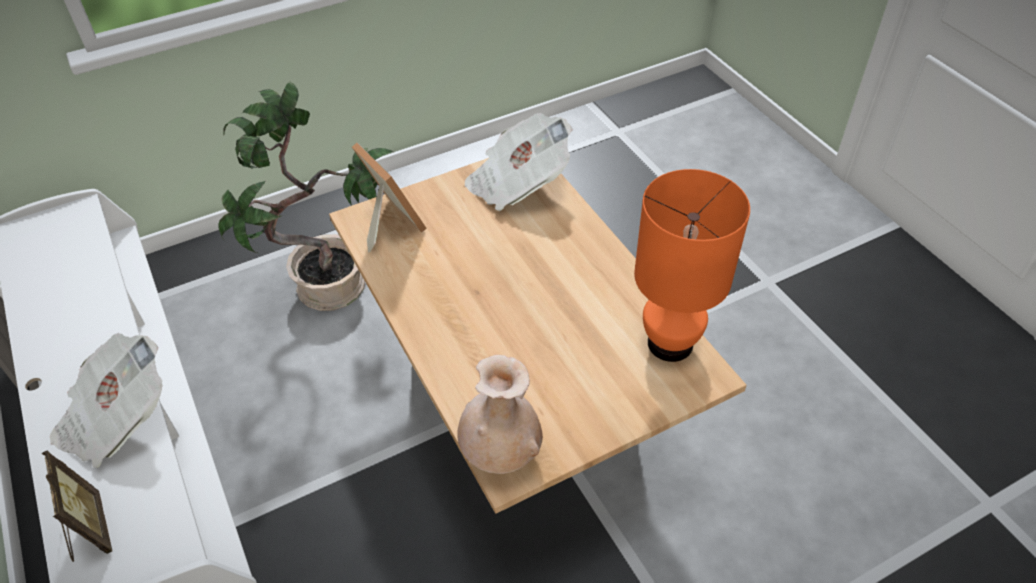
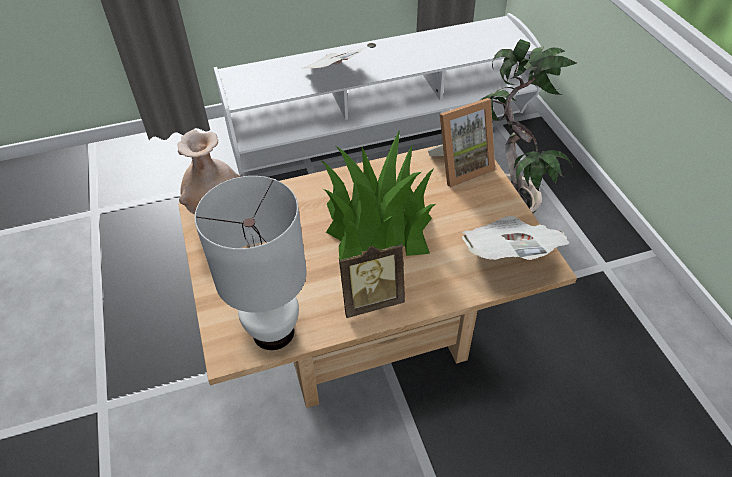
camera: 100 degrees right, 0 degrees up
picture frame [42,451,112,562] -> picture frame moved to [339,243,405,318]
orange table lamp [634,169,750,362] -> white table lamp [194,176,307,350]
none -> potted plant [321,132,436,260]

